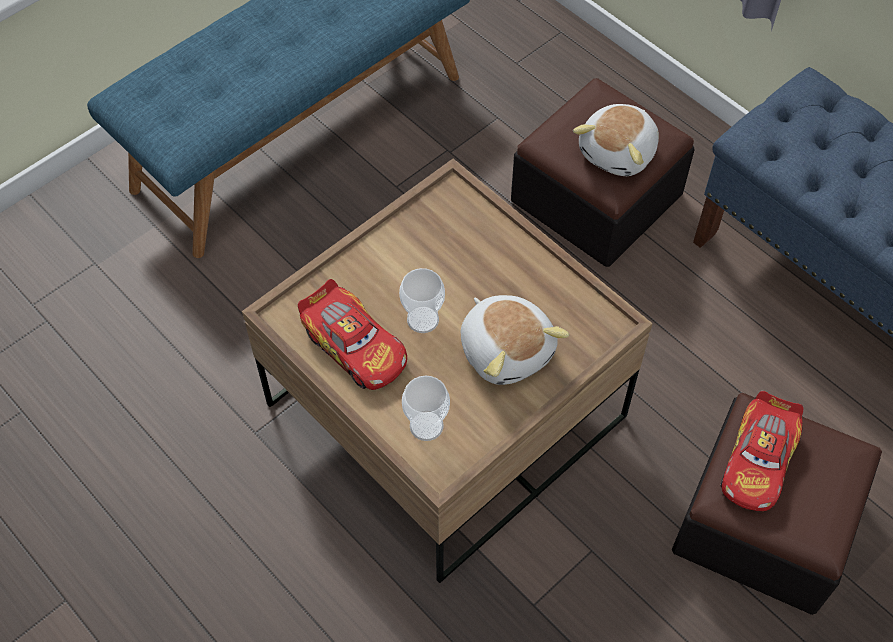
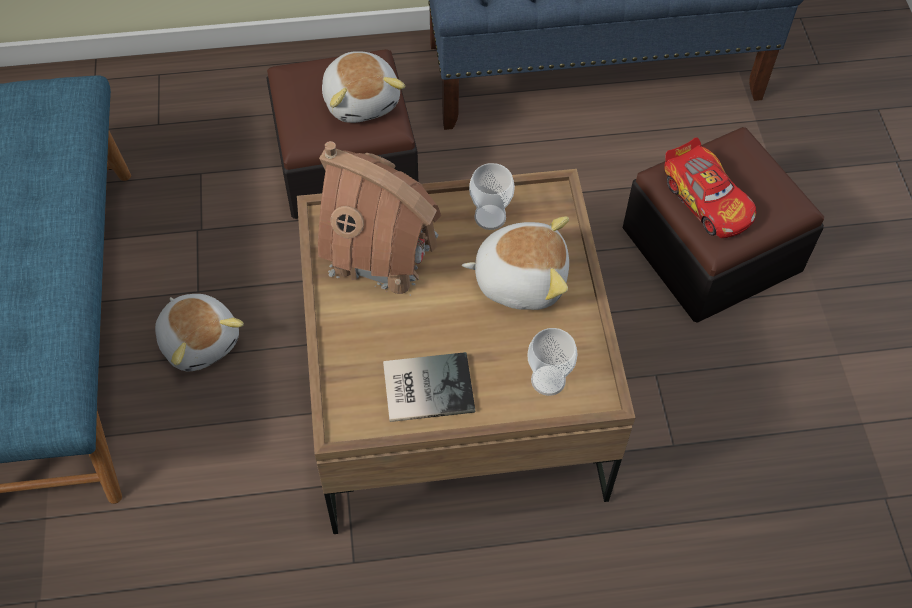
camera: 55 degrees left, 0 degrees up
toy car [298,279,407,390] -> book [383,352,475,422]
cup [399,268,445,333] -> cup moved to [469,163,515,230]
none -> plush toy [155,294,244,371]
none -> toy house [318,141,441,296]

